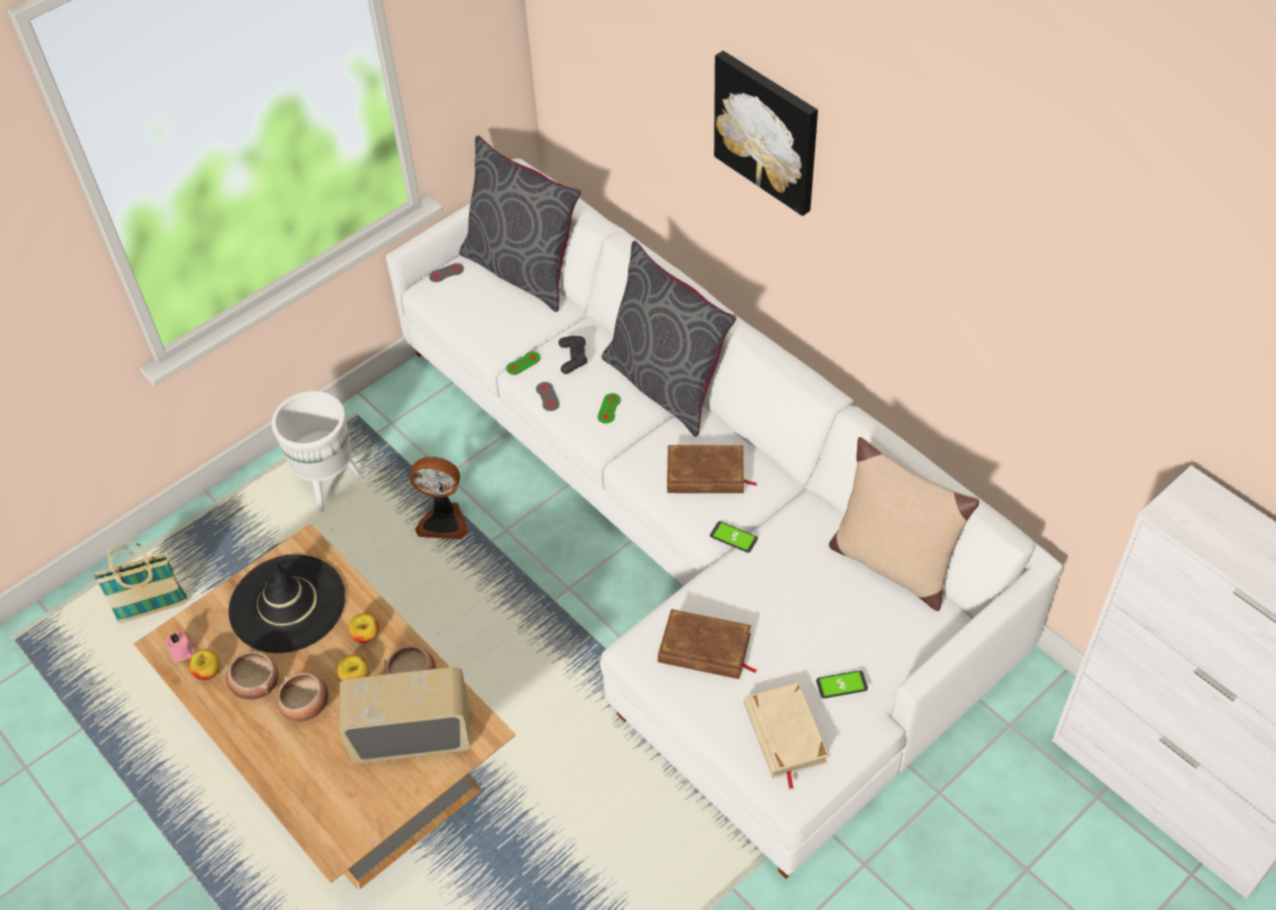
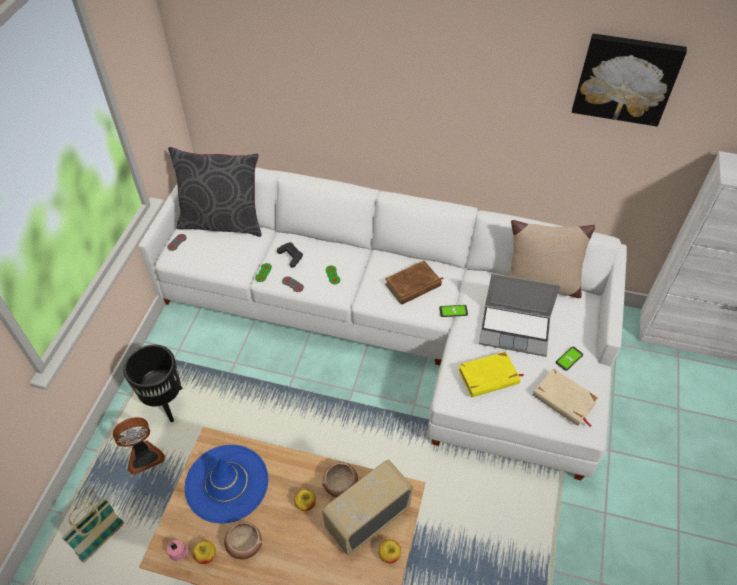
camera: 35 degrees left, 0 degrees up
black hat [228,554,345,653] -> blue hat [185,445,268,524]
white planter [272,391,362,512] -> black planter [123,344,182,422]
bowl [277,672,328,722] -> none
apple [349,613,379,643] -> apple moved to [378,539,401,563]
fan [410,457,468,539] -> fan moved to [113,417,165,475]
grey pillow [602,241,736,437] -> none
brown book [658,609,757,679] -> yellow book [458,351,524,398]
picture [714,51,818,216] -> picture moved to [572,34,687,126]
none -> laptop [479,273,561,357]

